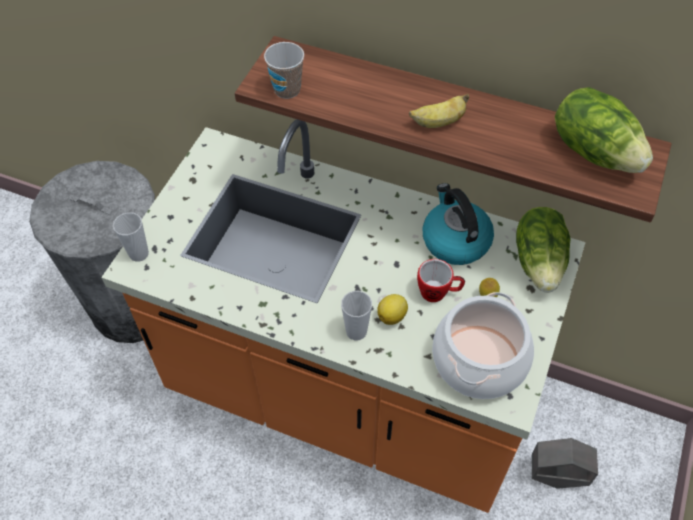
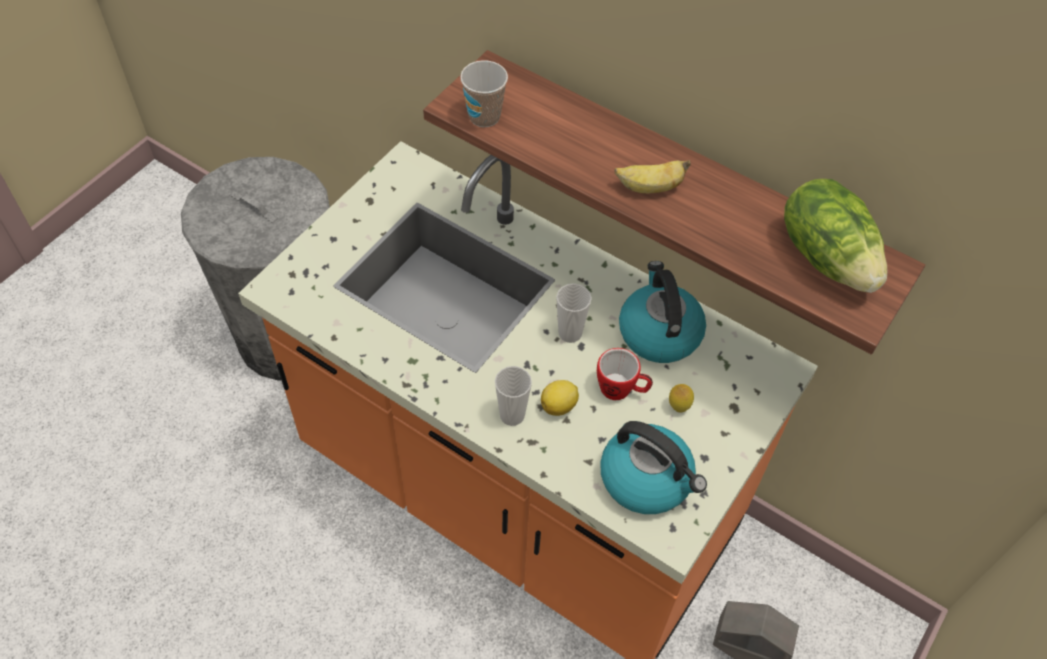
camera: 10 degrees right, 0 degrees up
cup [113,212,149,262] -> cup moved to [556,283,592,343]
cooking pot [432,292,534,399] -> kettle [600,421,707,514]
lettuce [516,207,571,293] -> none

